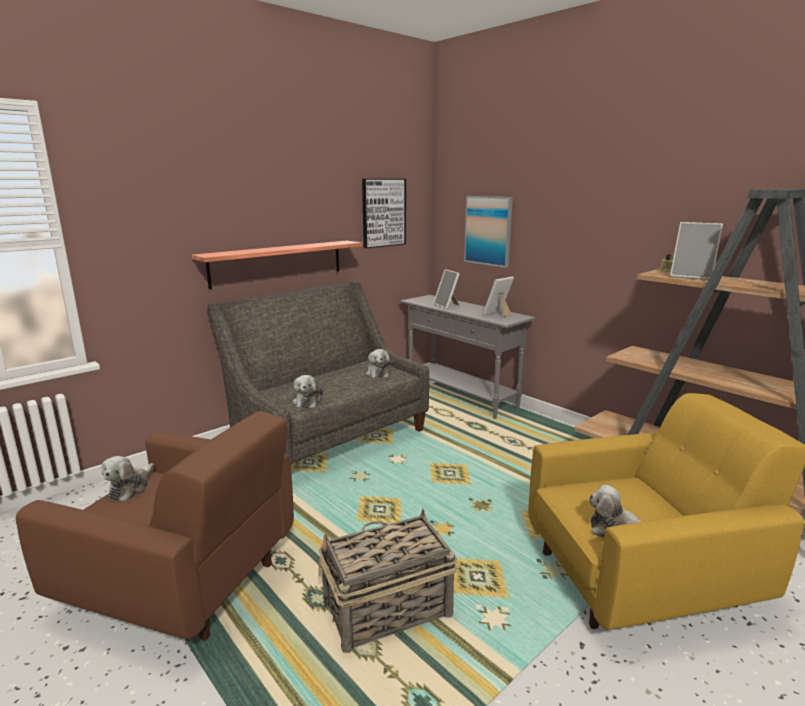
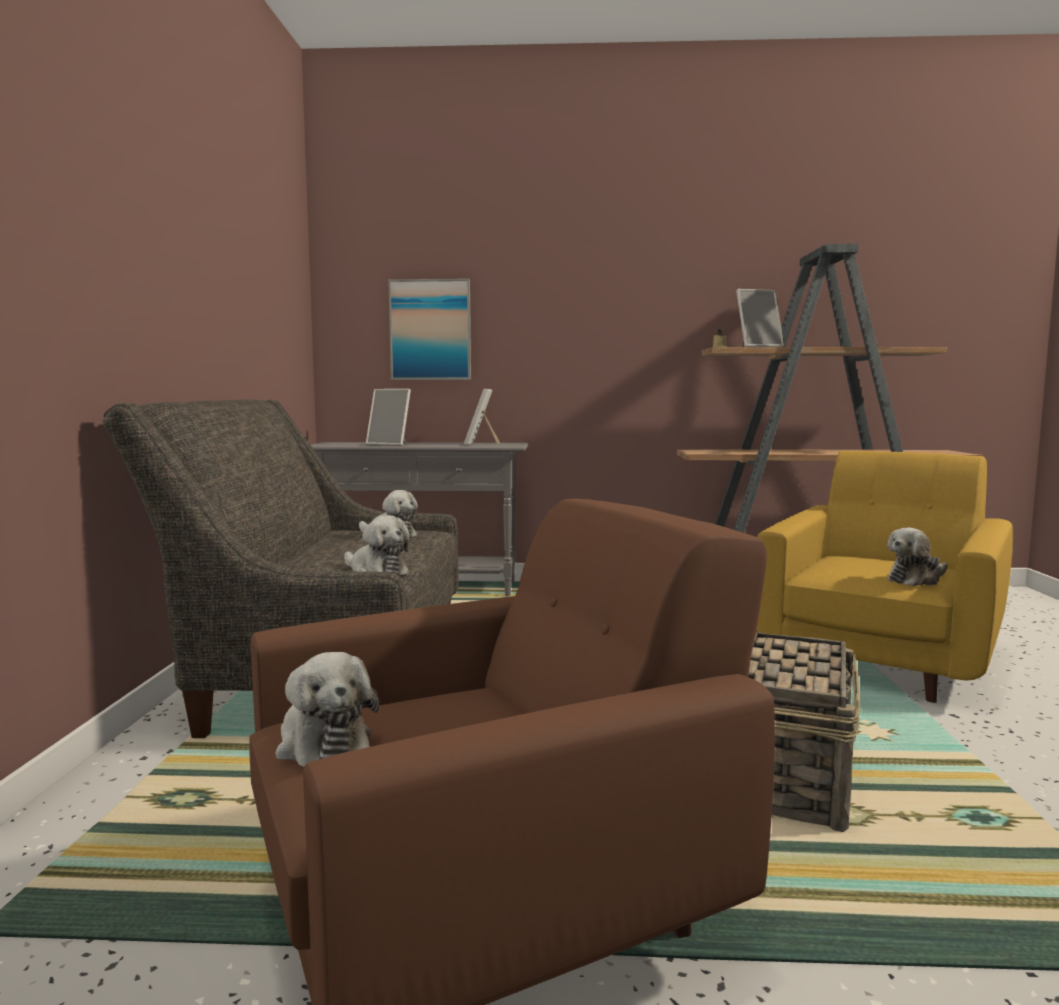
camera: 45 degrees left, 10 degrees down
shelf [192,241,362,289] -> none
picture [362,179,406,248] -> none

